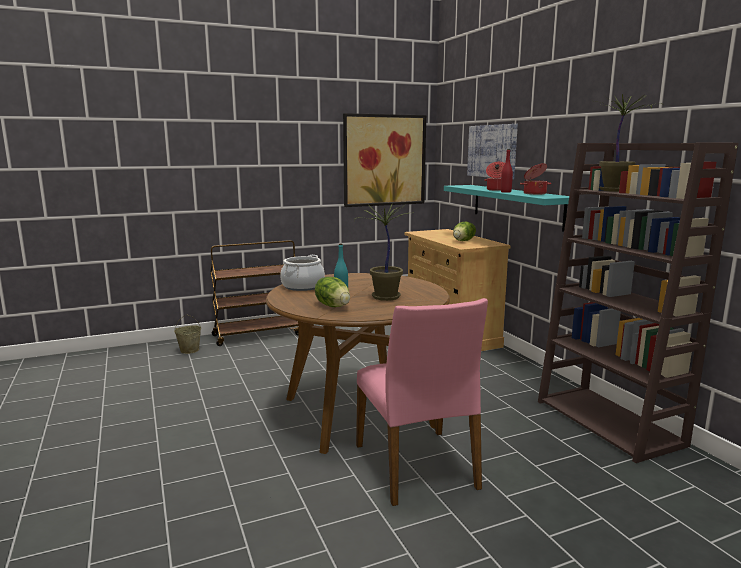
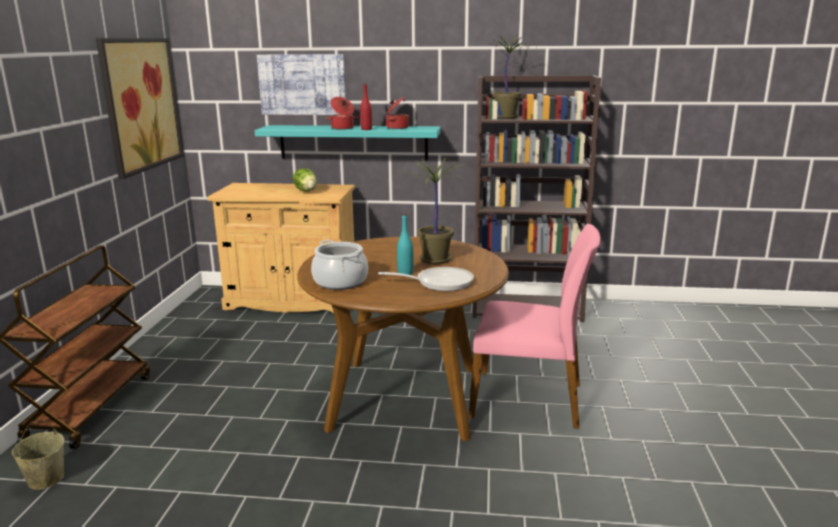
camera: 60 degrees left, 5 degrees up
lettuce [315,277,350,307] -> frying pan [378,267,474,291]

